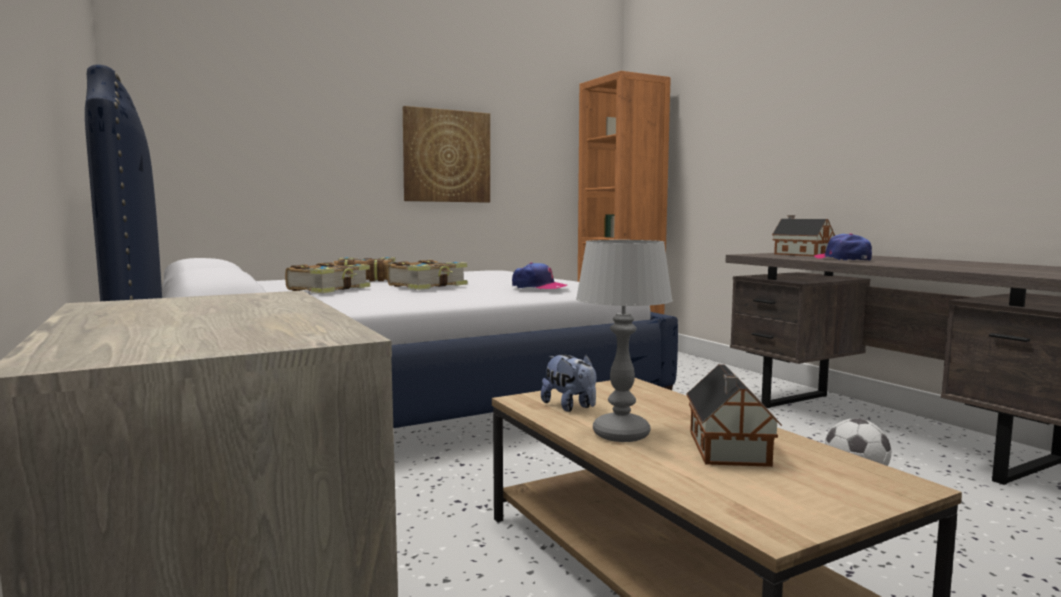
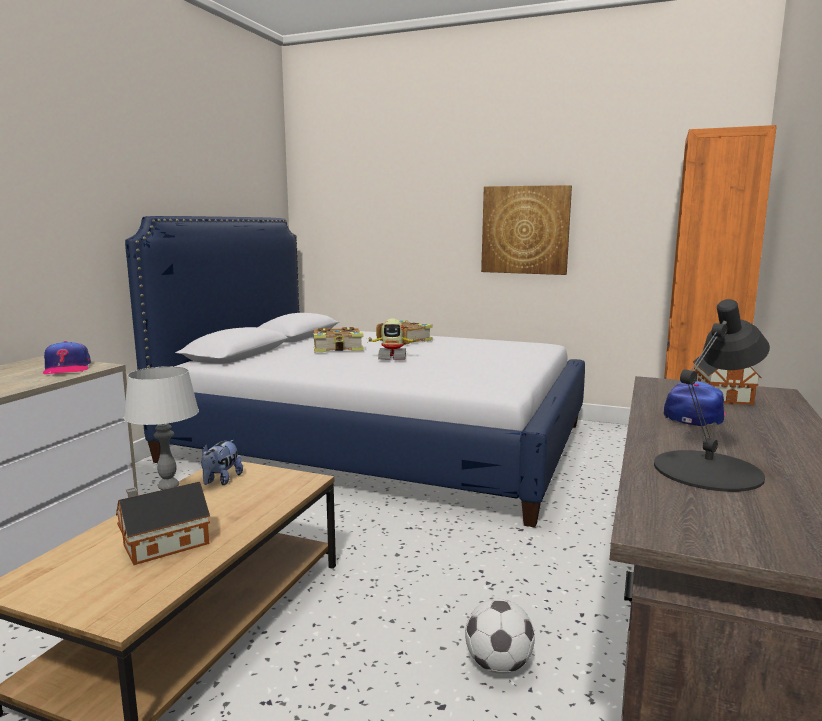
camera: 50 degrees right, 5 degrees up
book [387,260,467,290] -> toy robot [366,318,417,360]
cap [512,262,567,290] -> cap moved to [43,341,91,374]
none -> black table lamp [654,299,770,492]

